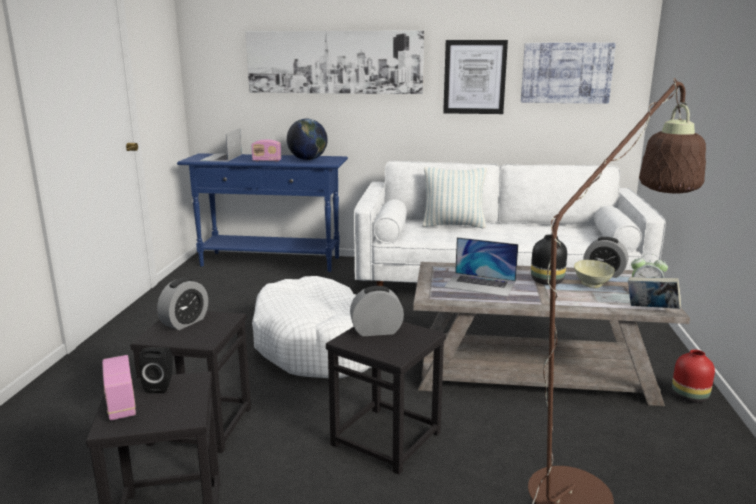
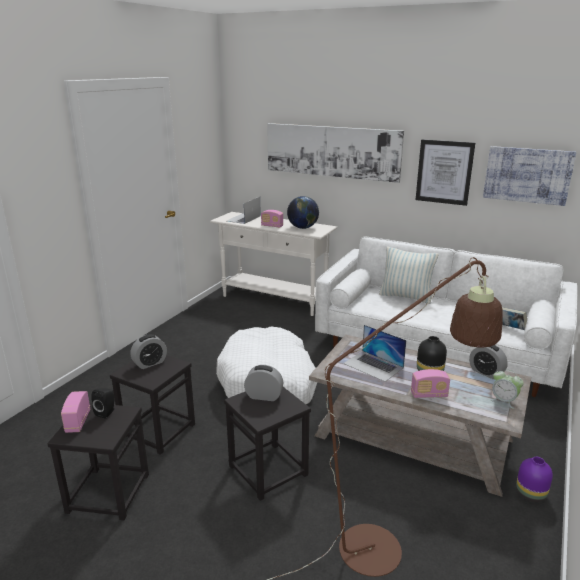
camera: 20 degrees right, 5 degrees up
blue console table [177,153,348,272] -> white console table [210,212,337,316]
beige bowl [574,260,615,288] -> none
book [628,277,681,309] -> book moved to [502,307,527,330]
red vase [672,350,715,403] -> purple vase [516,457,553,502]
none -> radio [411,369,450,398]

